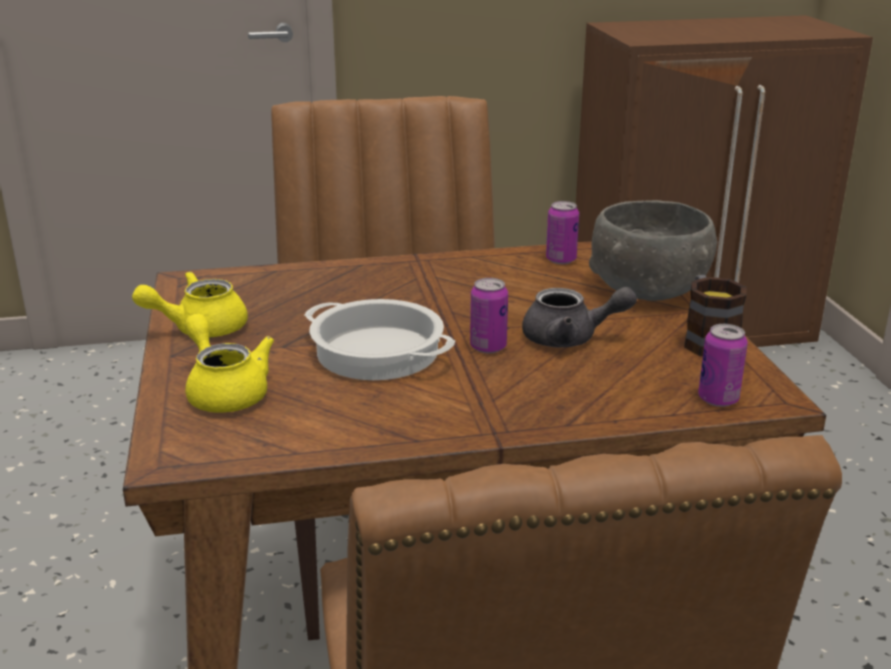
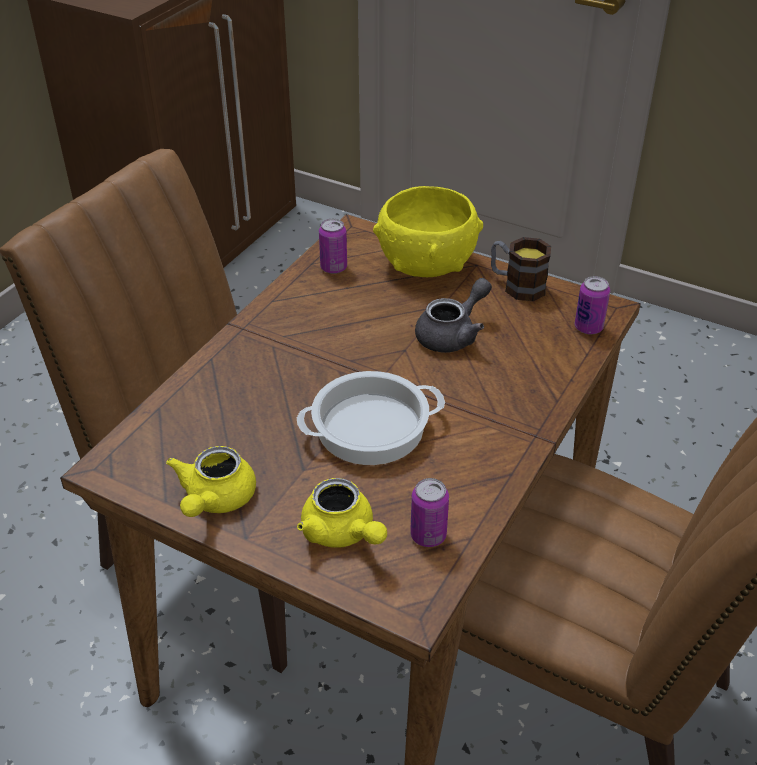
camera: 50 degrees left, 15 degrees up
yellow teapot [185,314,274,413] -> yellow teapot turned 135 degrees counterclockwise [297,478,387,548]
can [470,278,508,354] -> can moved to [410,478,449,547]
grey bowl [589,200,717,301] -> yellow bowl [373,186,483,277]

